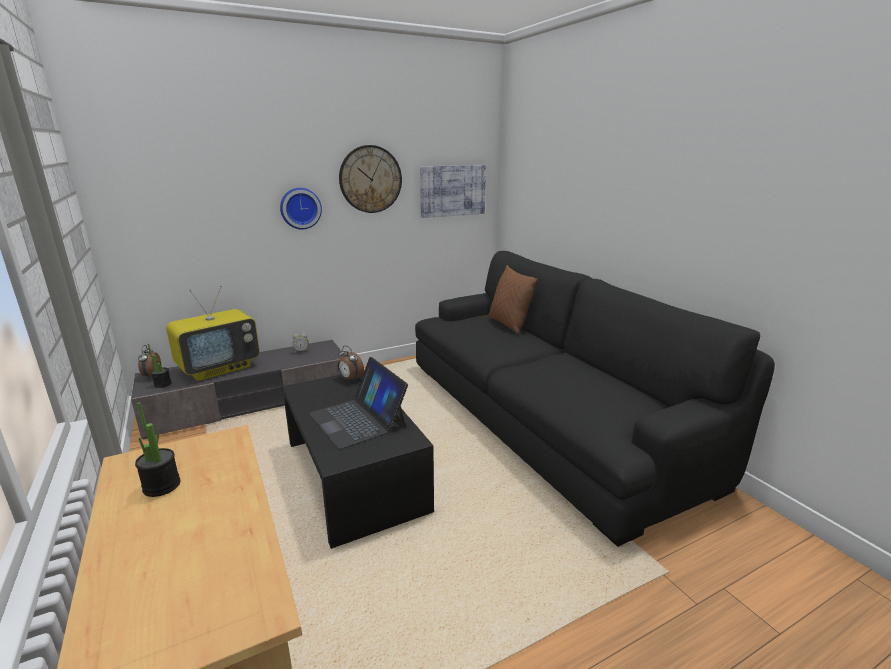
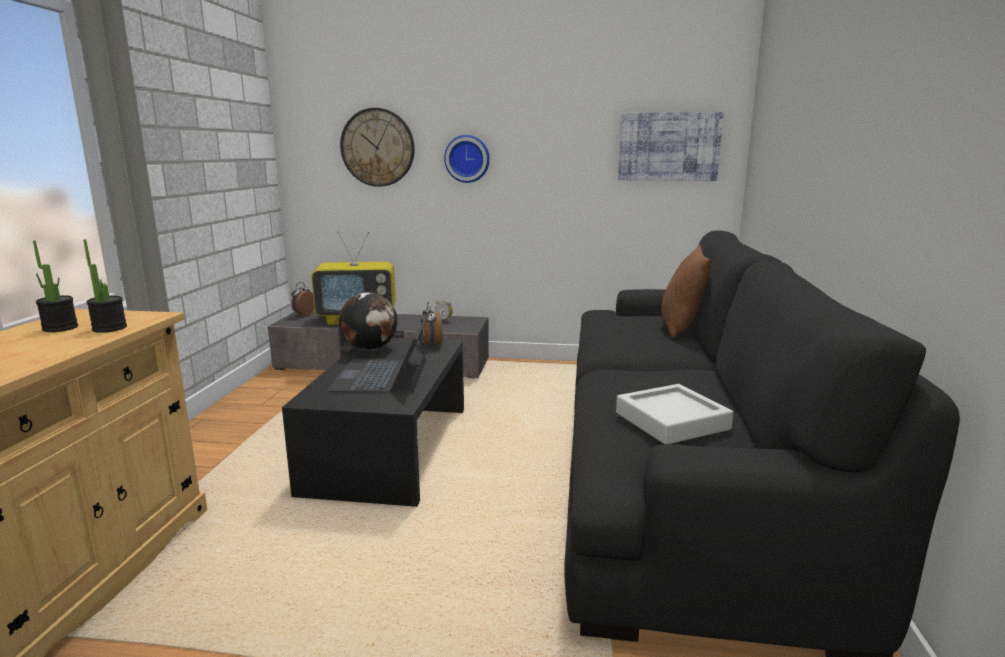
camera: 35 degrees right, 5 degrees down
potted plant [148,344,171,388] -> potted plant moved to [83,239,127,333]
wall clock [339,145,402,213] -> wall clock moved to [340,108,415,187]
none -> globe [339,292,397,350]
none -> grey tray [616,384,733,444]

